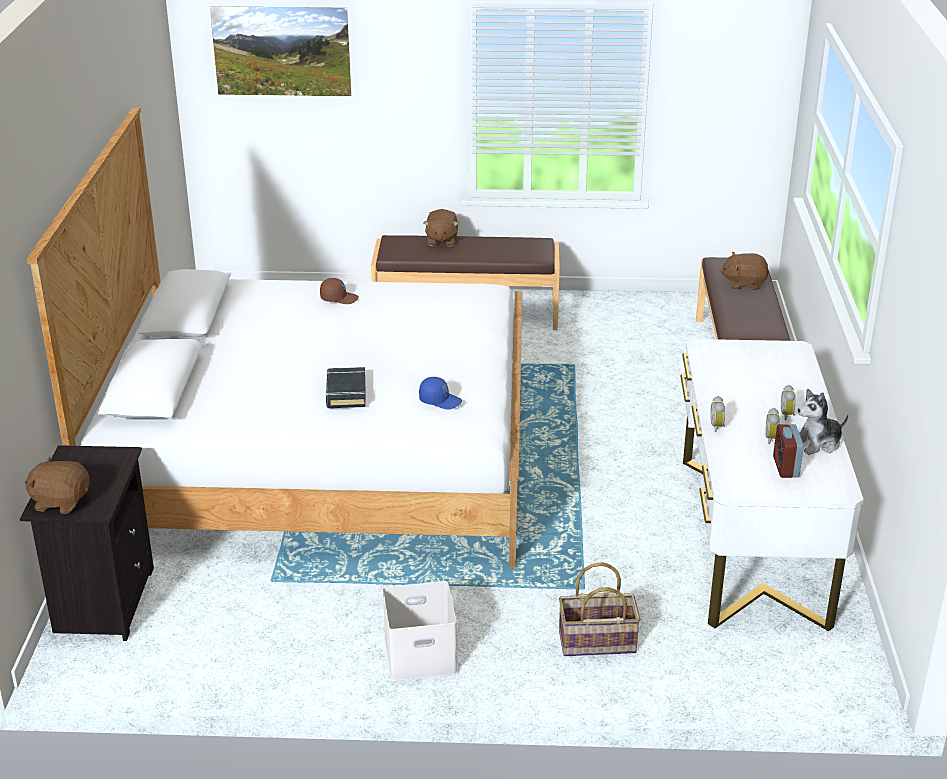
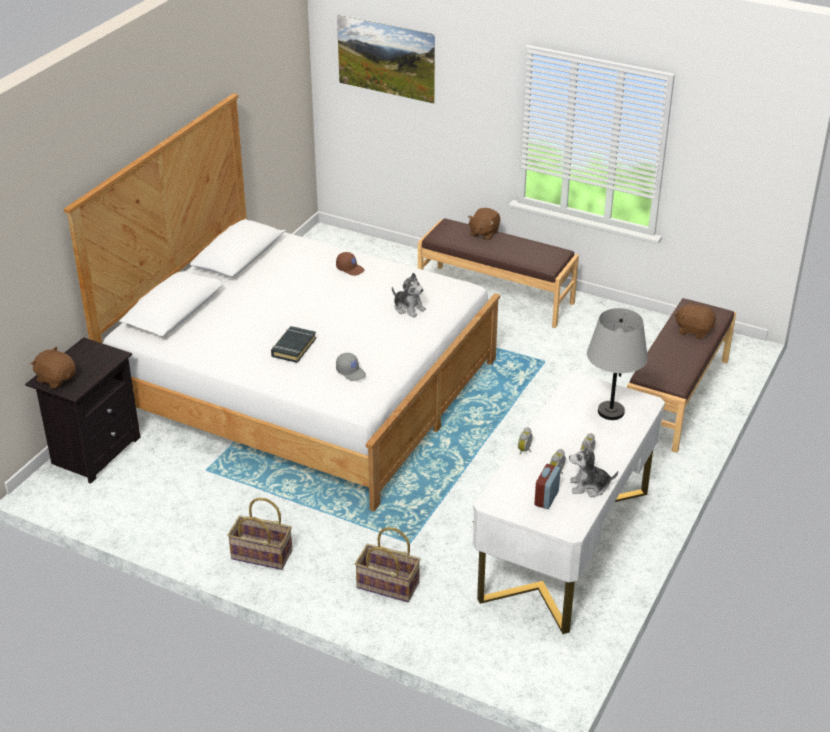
camera: 25 degrees right, 5 degrees up
white storage box [383,581,457,681] -> basket [227,498,292,570]
blue cap [419,377,462,409] -> grey cap [336,353,366,381]
none -> plush toy [392,273,426,317]
none -> grey table lamp [587,308,648,420]

